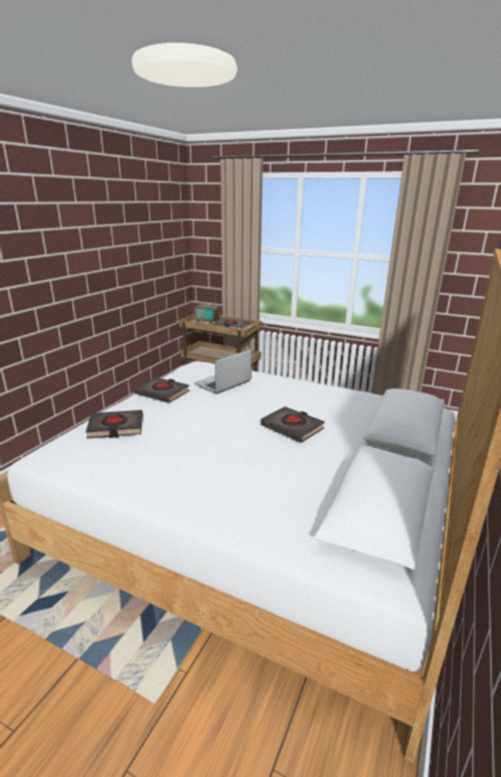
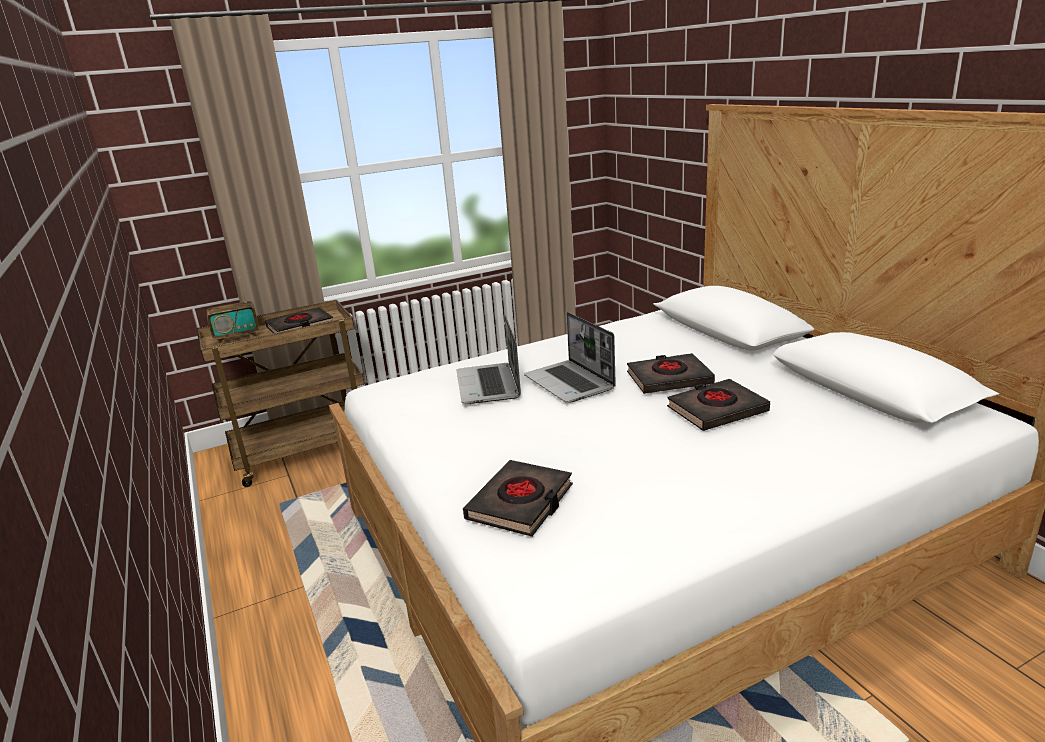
camera: 50 degrees left, 0 degrees up
black book [134,377,189,403] -> black book moved to [667,379,770,431]
none -> laptop [524,312,616,403]

